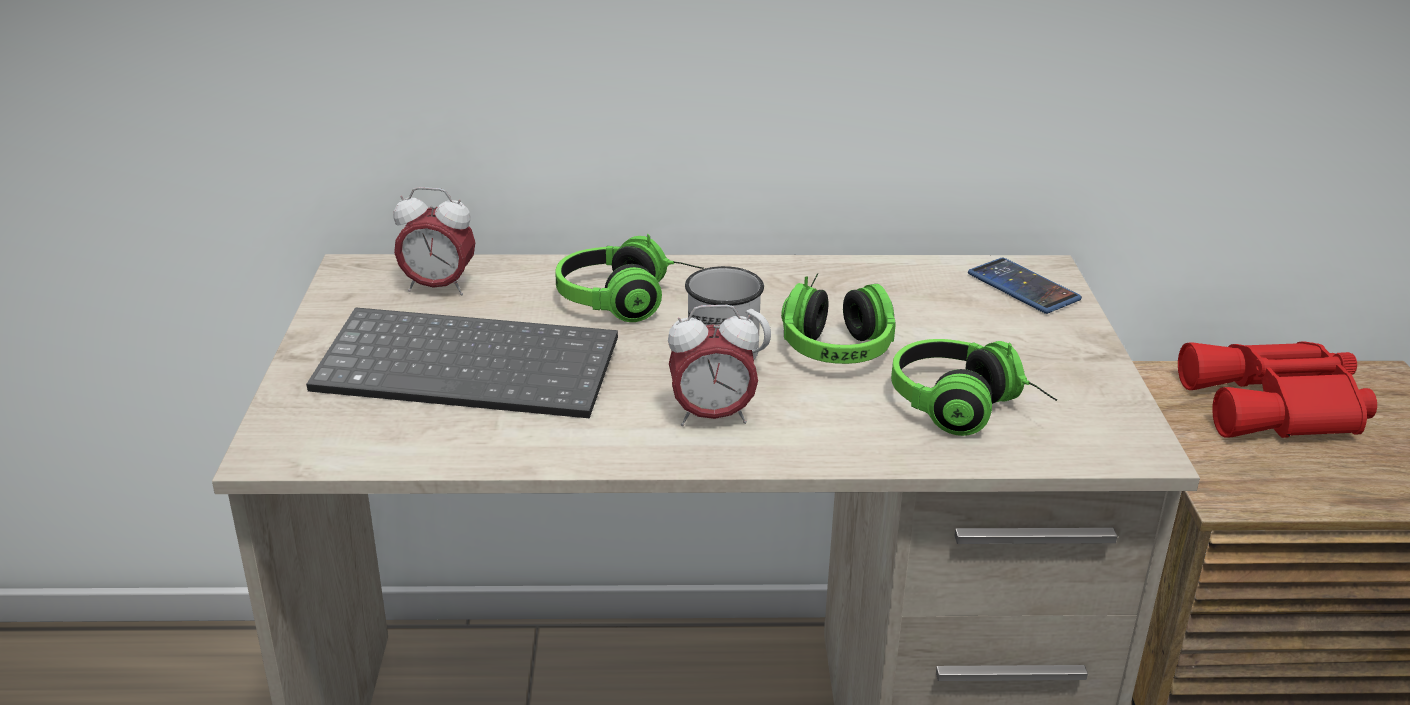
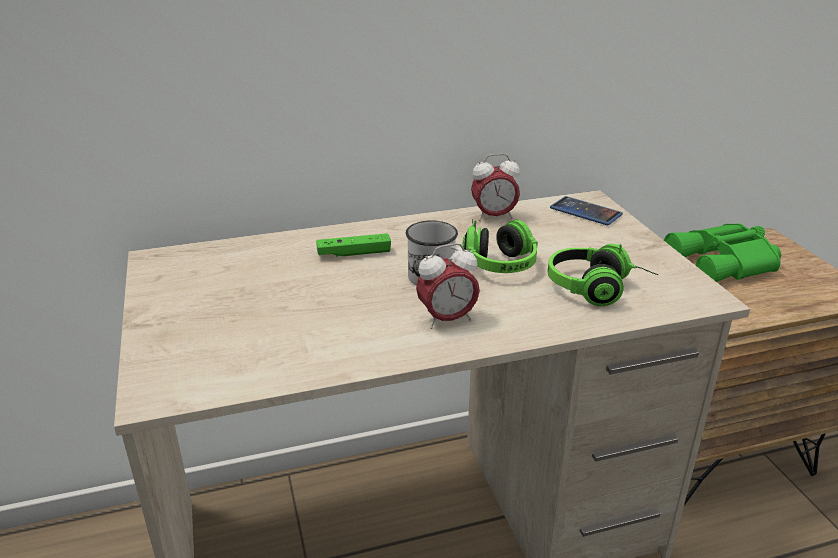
camera: 15 degrees left, 0 degrees up
keyboard [306,307,618,418] -> none
alarm clock [393,187,475,295] -> alarm clock moved to [471,154,520,221]
headphones [555,234,704,322] -> green game controller [316,233,391,257]
red binoculars [1178,342,1377,438] -> green binoculars [664,224,781,282]

